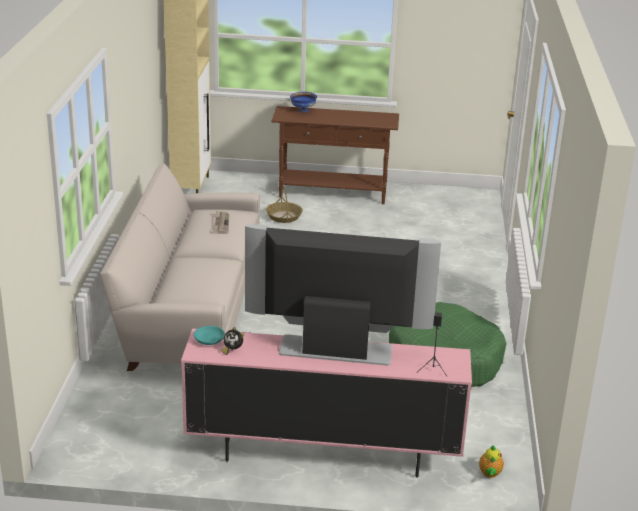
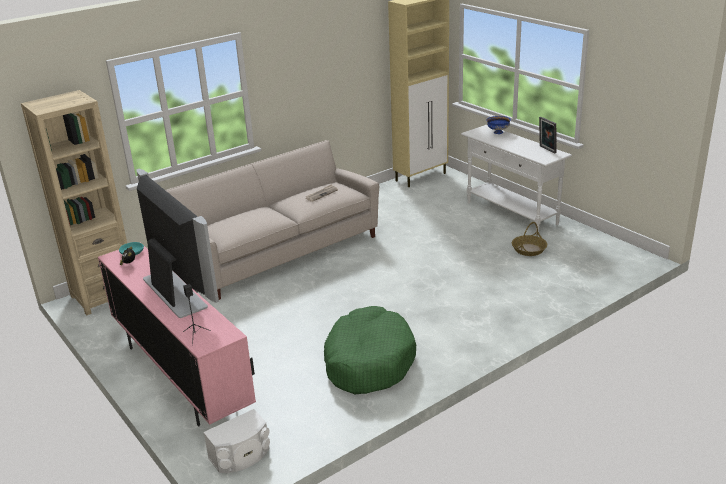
camera: 50 degrees right, 0 degrees up
basket [266,187,303,223] -> basket moved to [512,222,547,256]
brown console table [271,106,399,204] -> white console table [461,125,572,235]
teapot [479,445,504,478] -> white speaker [203,409,270,473]
none -> beige bookcase [21,90,127,315]
none -> picture frame [539,117,557,154]

